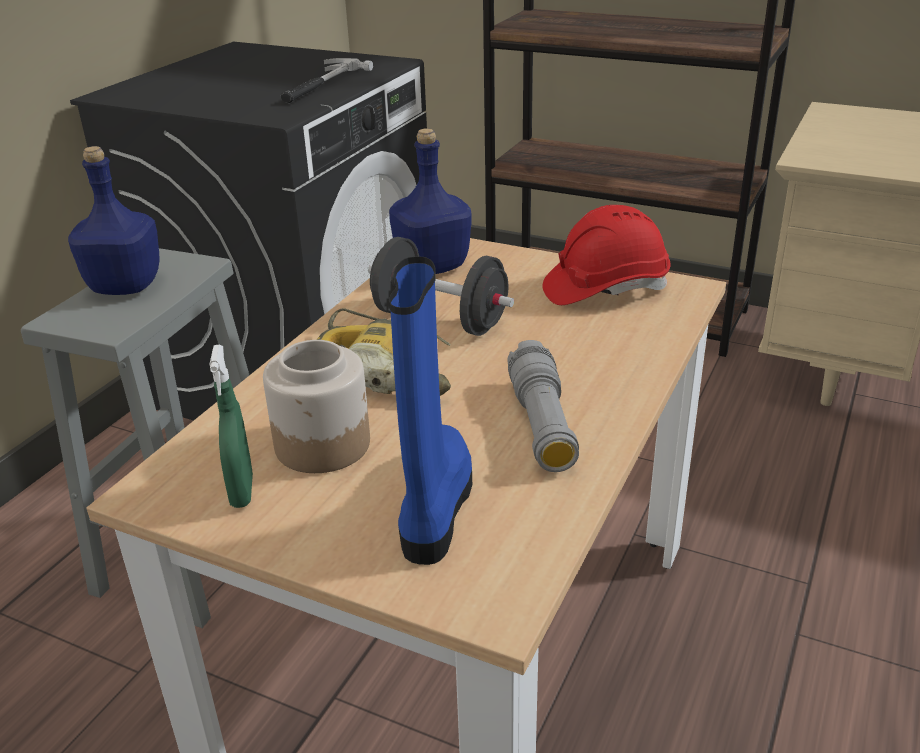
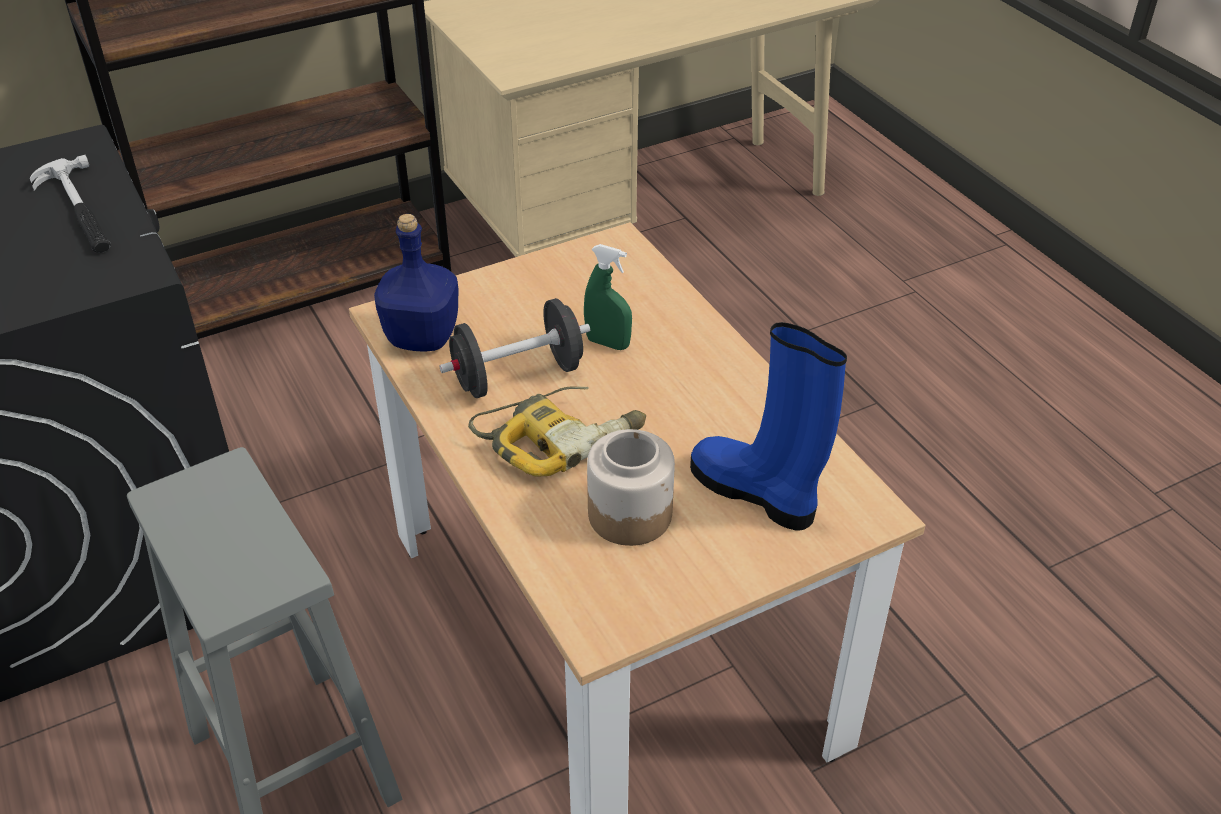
camera: 55 degrees left, 10 degrees up
blue bottle [68,146,160,295] -> none
green spray bottle [209,345,253,508] -> green spray bottle moved to [584,244,632,350]
grey flashlight [507,340,579,472] -> none
red hard hat [542,205,671,305] -> none

